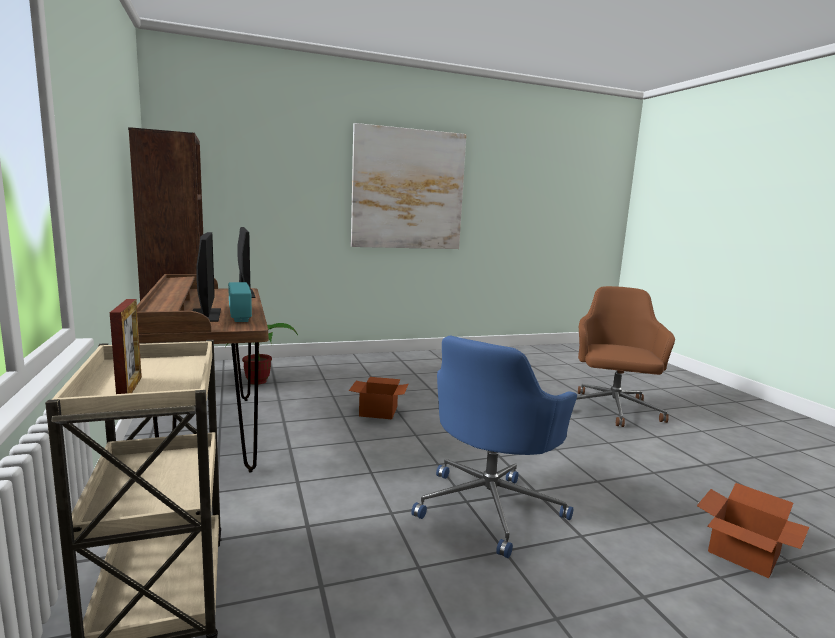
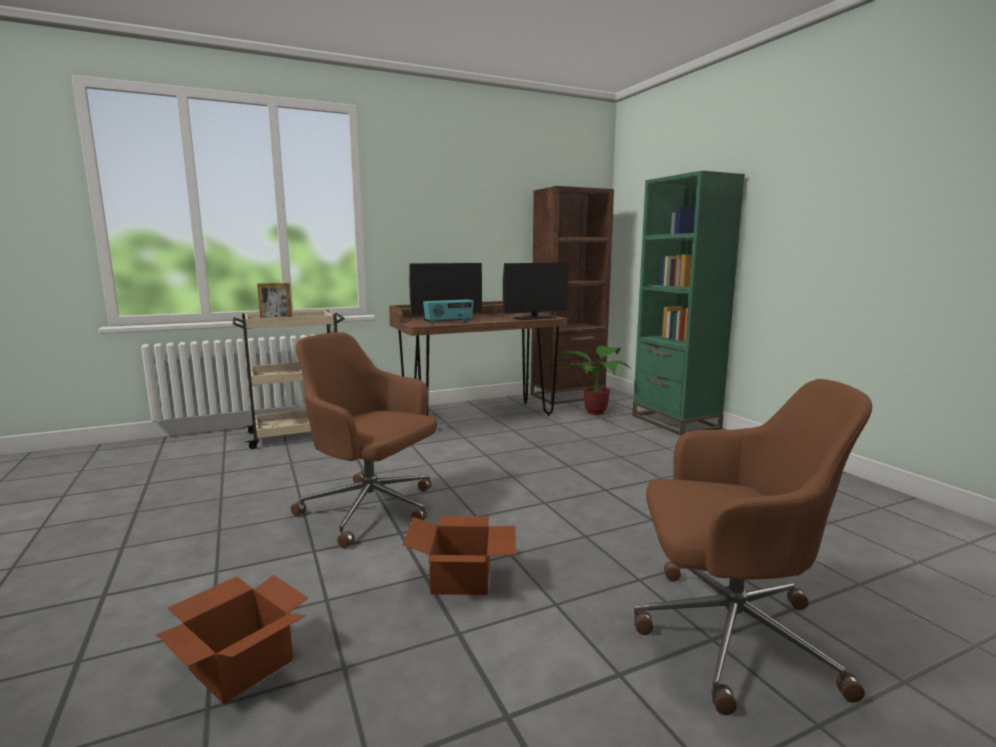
camera: 85 degrees right, 0 degrees up
cardboard box [349,377,408,419] -> cardboard box moved to [403,516,516,595]
picture [351,123,467,249] -> none
blue office chair [411,336,577,558] -> brown office chair [291,332,437,548]
none -> green bookcase [632,171,745,436]

